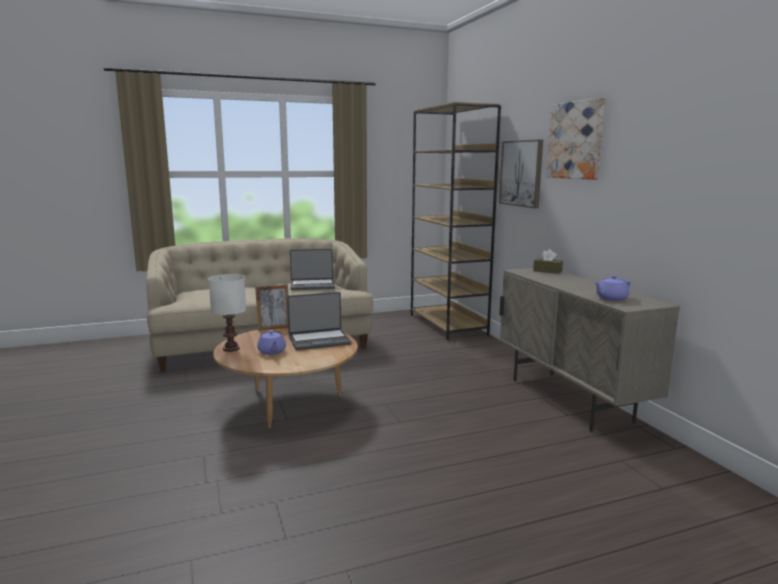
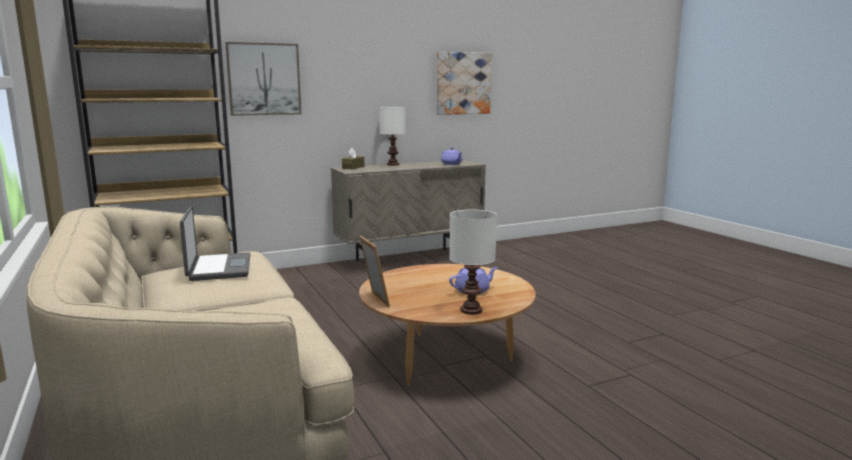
camera: 95 degrees left, 0 degrees up
laptop [287,292,351,350] -> none
picture [546,97,605,180] -> picture moved to [437,52,492,115]
none -> white table lamp [379,107,406,166]

